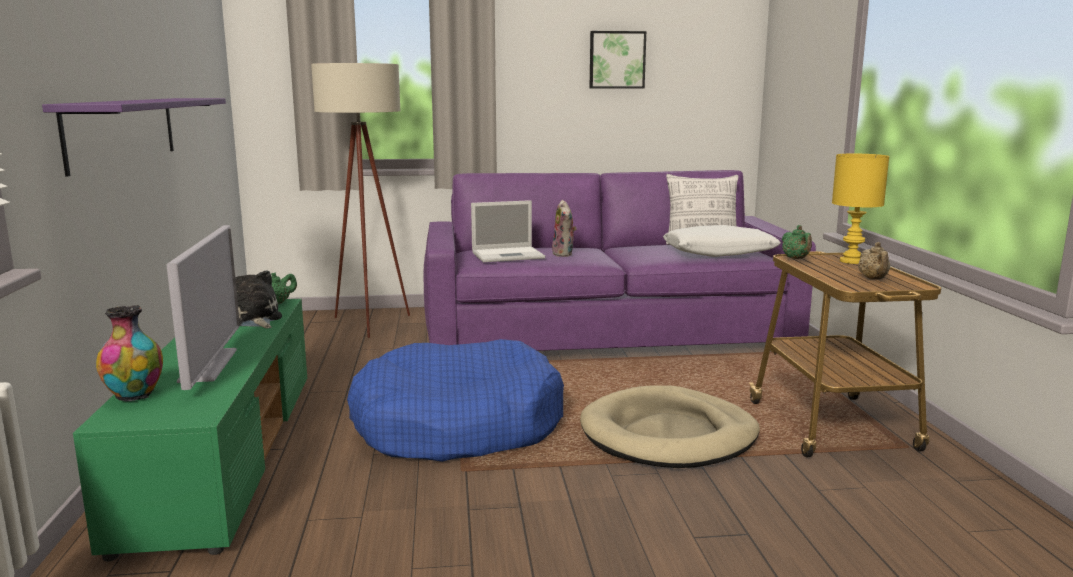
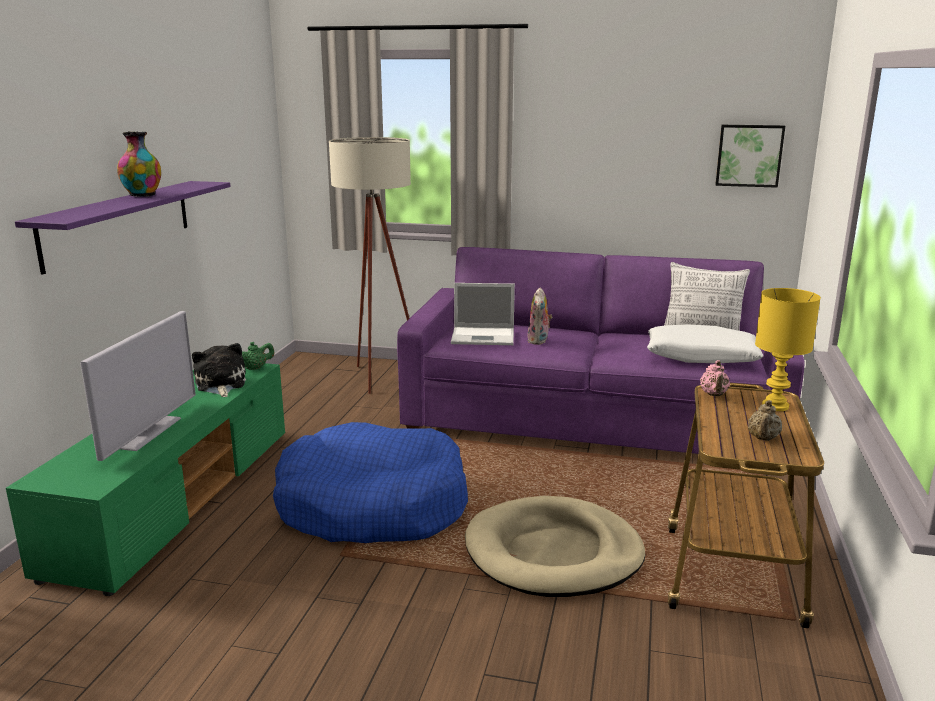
camera: 20 degrees right, 5 degrees up
vase [96,305,163,401] -> vase moved to [117,132,161,197]
picture [590,31,646,89] -> picture moved to [715,125,785,188]
green teapot [782,225,812,259] -> pink teapot [700,360,730,396]

